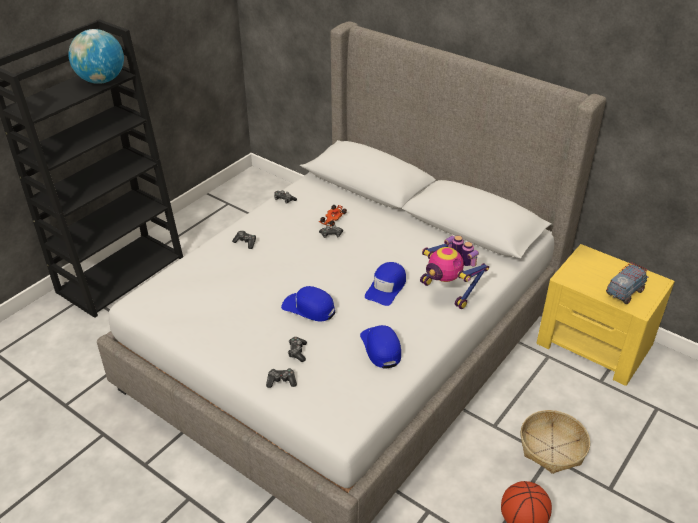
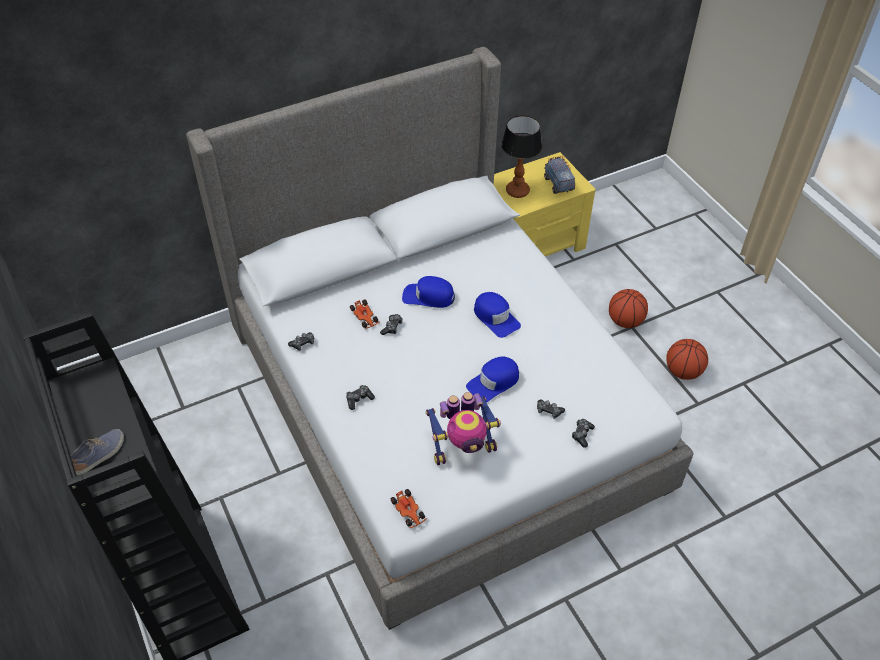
camera: 65 degrees left, 10 degrees up
globe [68,29,124,84] -> none
blue cap [360,325,401,368] -> blue cap moved to [402,276,455,308]
toy robot [420,236,489,309] -> toy robot moved to [426,392,501,465]
basket [521,410,590,474] -> basketball [609,289,648,328]
none -> shoe [70,429,124,475]
none -> toy car [391,489,427,528]
none -> table lamp [501,115,542,198]

